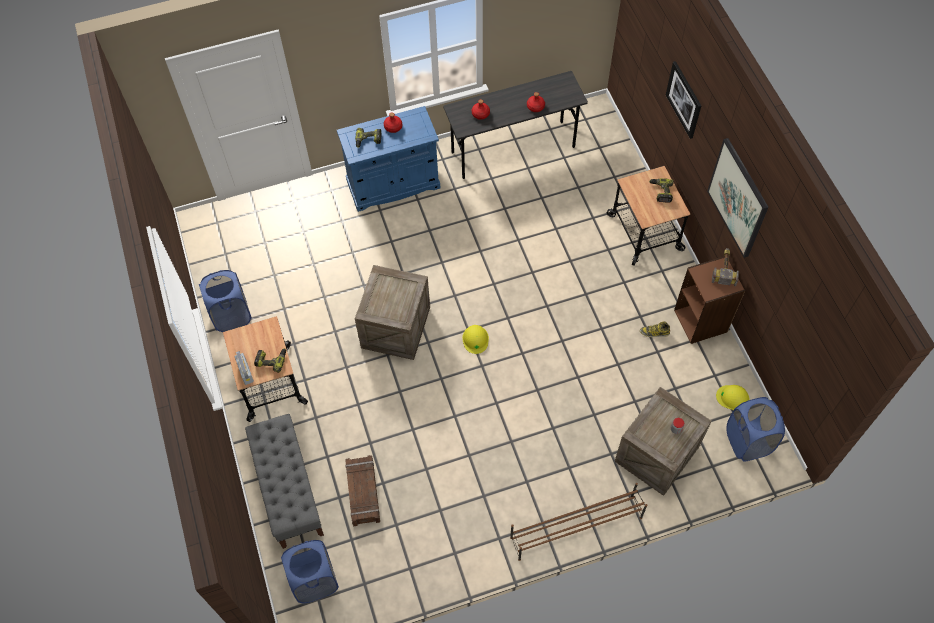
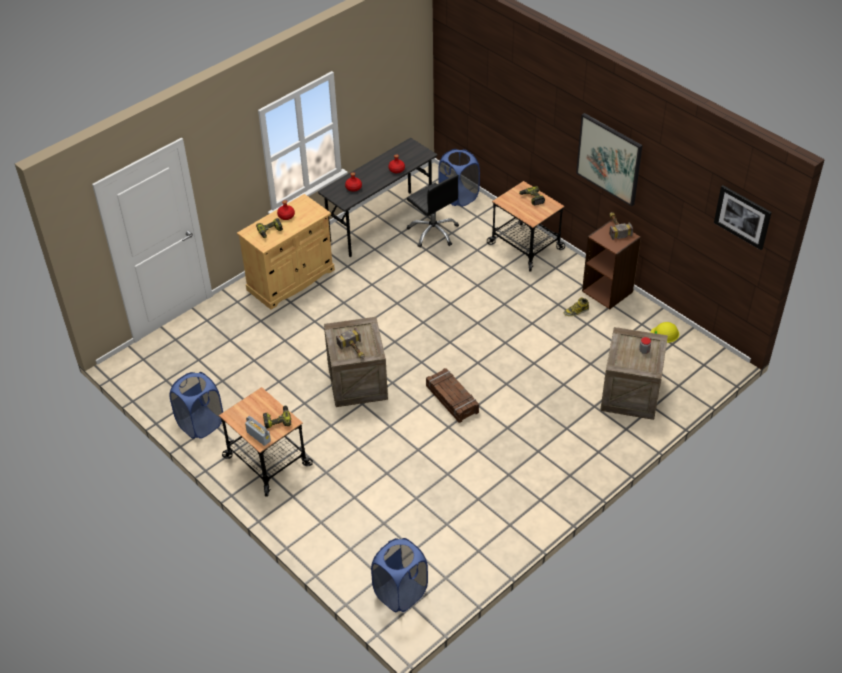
camera: 25 degrees left, 15 degrees down
grey bench [245,414,324,549] -> none
blue cabinet [337,106,440,212] -> beige cabinet [237,194,335,310]
crate [345,455,380,526] -> crate moved to [426,368,479,423]
yellow hard hat [462,325,489,354] -> none
brown shoe rack [510,483,647,561] -> none
picture [666,61,701,139] -> picture moved to [714,185,772,250]
blue laundry basket [727,397,785,461] -> blue laundry basket moved to [438,149,480,207]
none -> hammer [336,328,365,359]
none -> black office chair [407,175,459,248]

